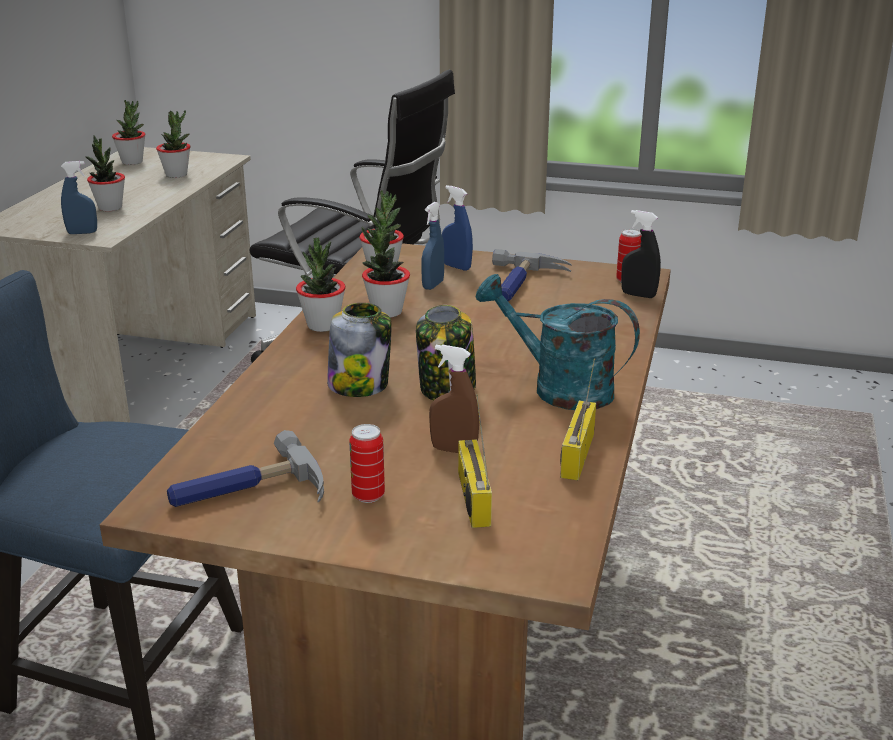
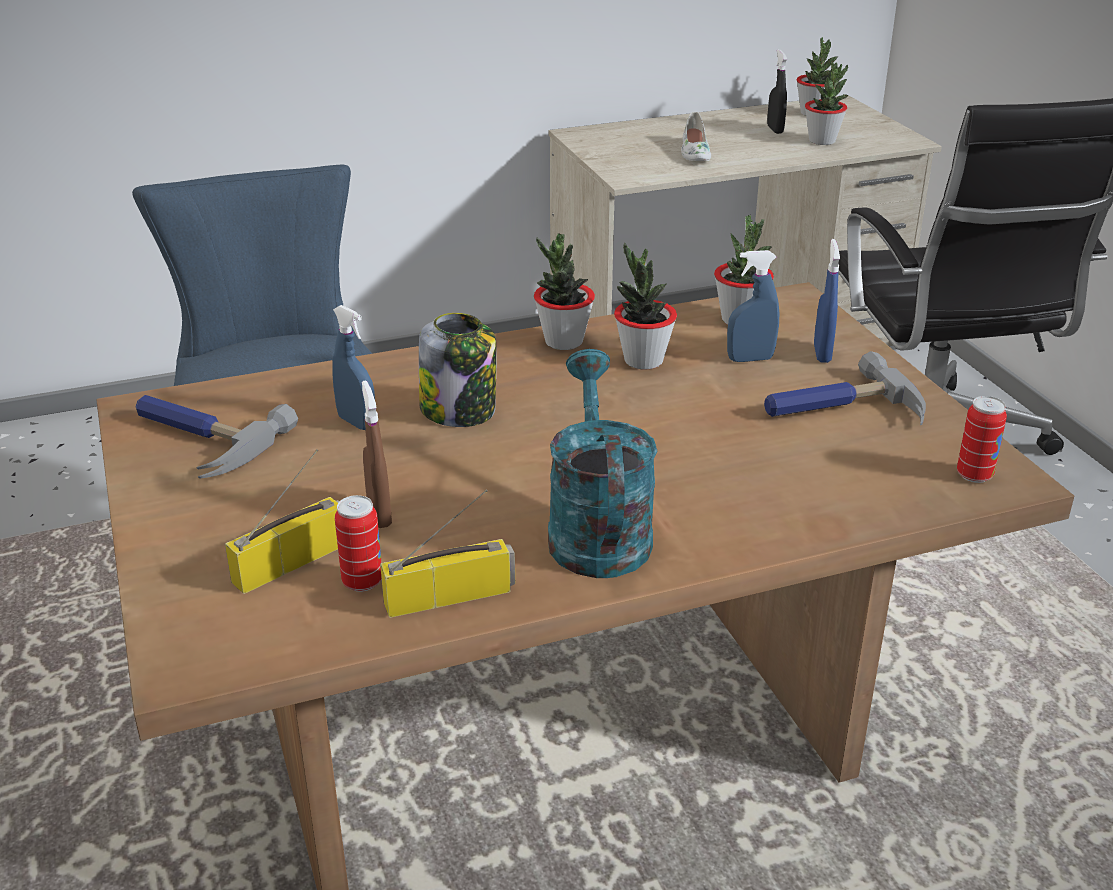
camera: 55 degrees right, 5 degrees up
blue spray bottle [61,161,97,234] -> blue spray bottle moved to [332,305,375,430]
potted plant [85,136,125,211] -> white shoe [681,112,711,161]
can [349,424,385,503] -> can moved to [335,495,382,592]
jar [416,305,476,400] -> none
black spray bottle [621,210,661,298] -> black spray bottle moved to [767,49,787,134]

